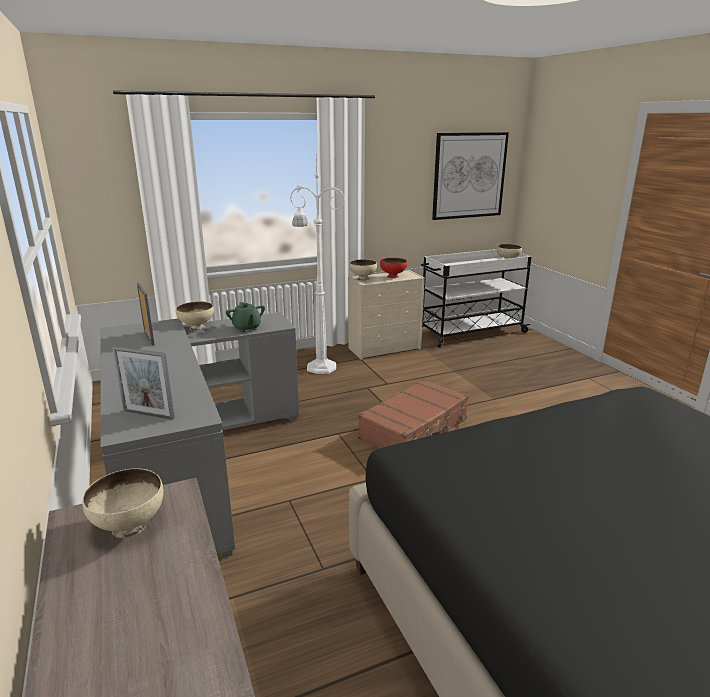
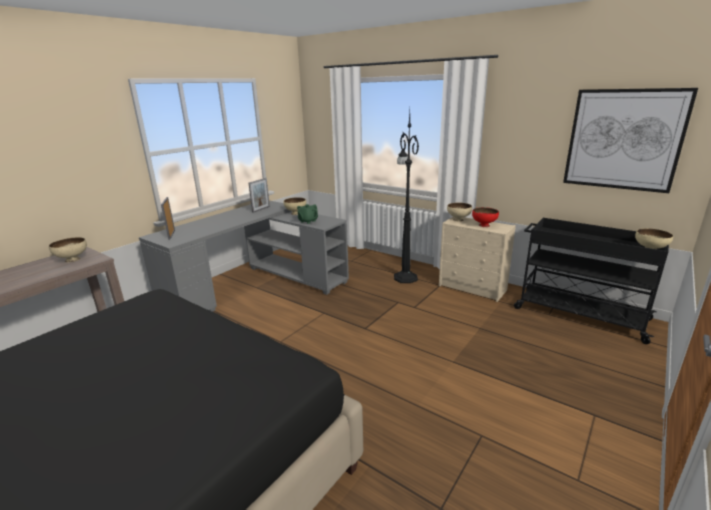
camera: 60 degrees right, 0 degrees up
white floor lamp [290,154,346,374] -> black floor lamp [394,111,419,283]
brown suitcase [358,379,469,449] -> none
white cart [421,249,531,347] -> black cart [514,218,669,344]

